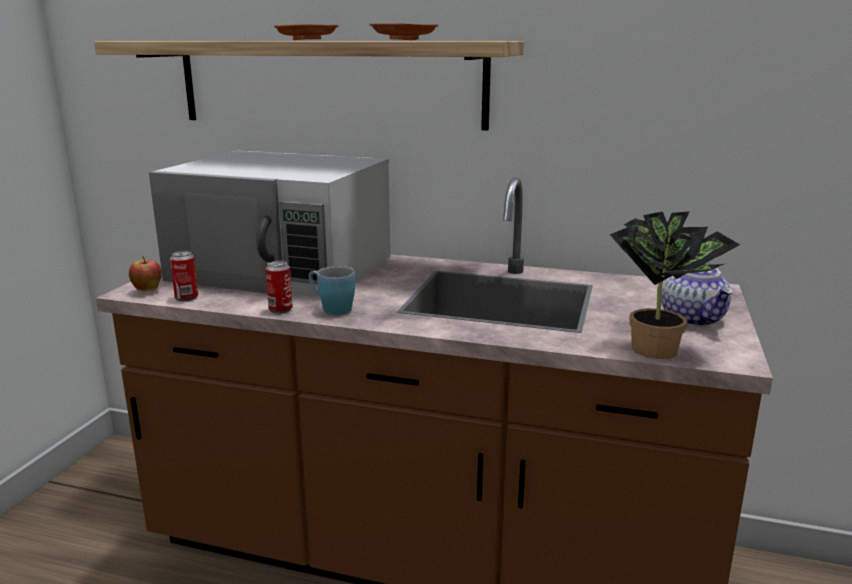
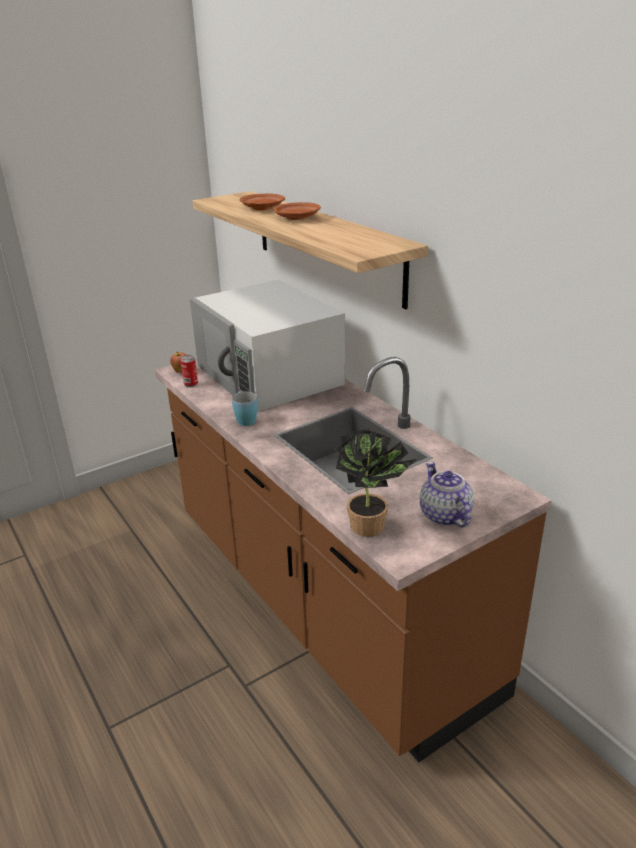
camera: 40 degrees right, 10 degrees up
can [265,261,293,314] -> none
brown plate [369,23,438,40] -> brown plate moved to [240,194,285,211]
teapot [661,264,734,327] -> teapot turned 135 degrees clockwise [419,461,474,527]

